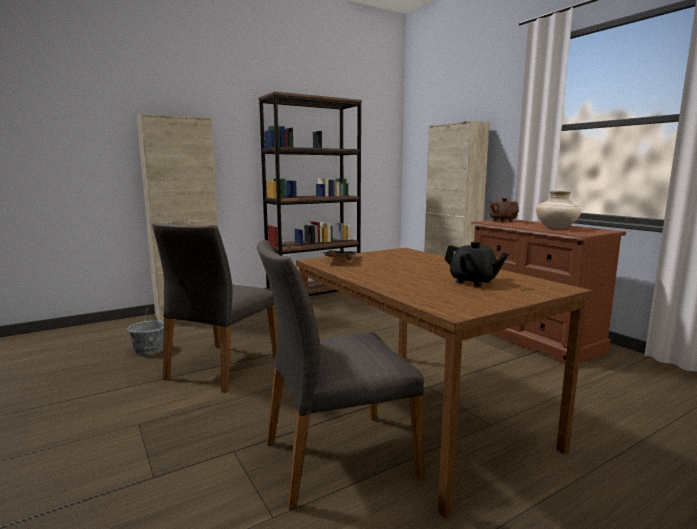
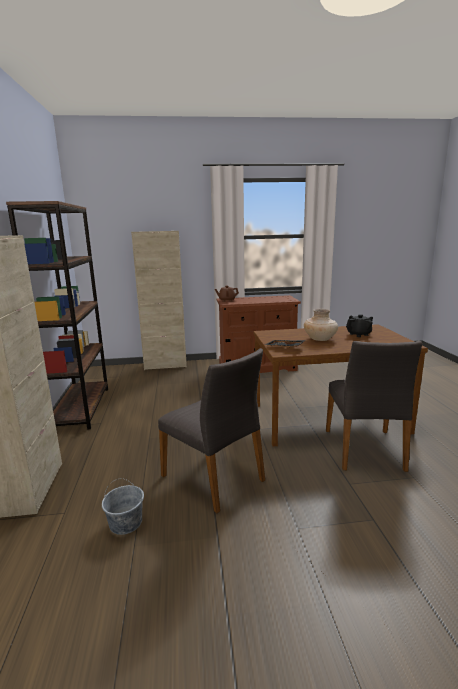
camera: 65 degrees left, 5 degrees up
beige vase [536,190,581,229] -> beige vase moved to [304,309,338,341]

